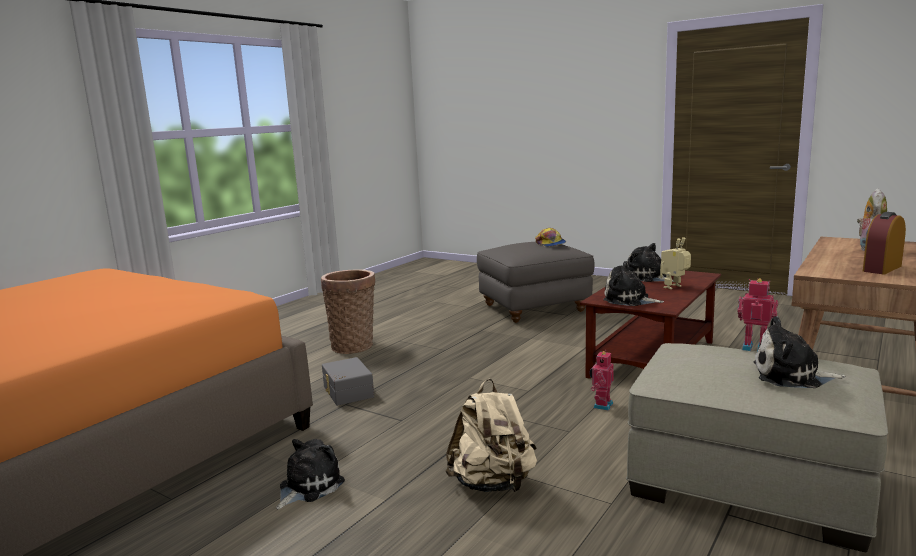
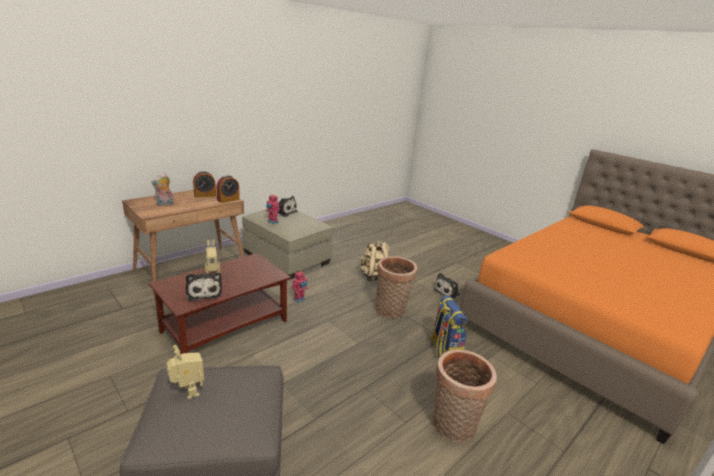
camera: 170 degrees left, 10 degrees up
grey storage box [322,357,374,406] -> backpack [429,295,468,357]
cap [535,228,566,247] -> toy robot [167,345,204,399]
plush toy [603,261,664,306] -> none
none -> alarm clock [217,175,240,203]
none -> basket [375,256,418,319]

